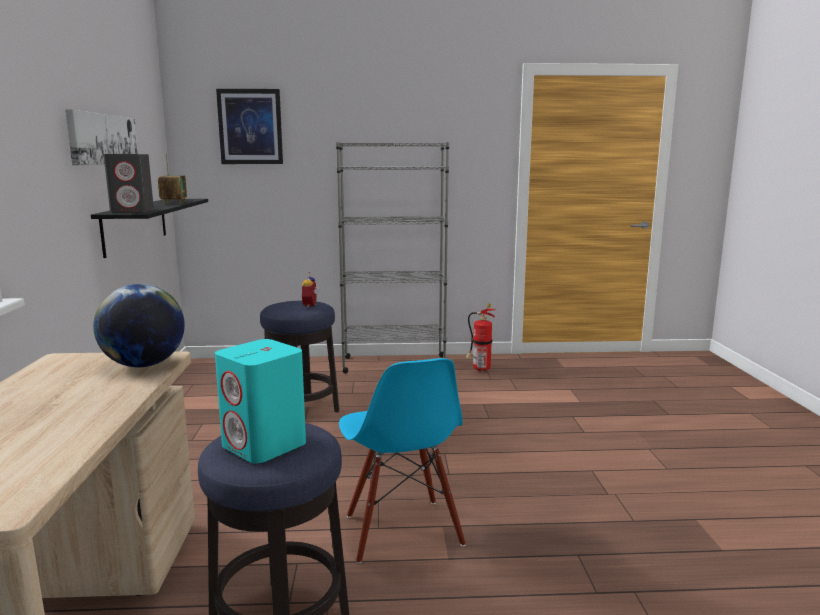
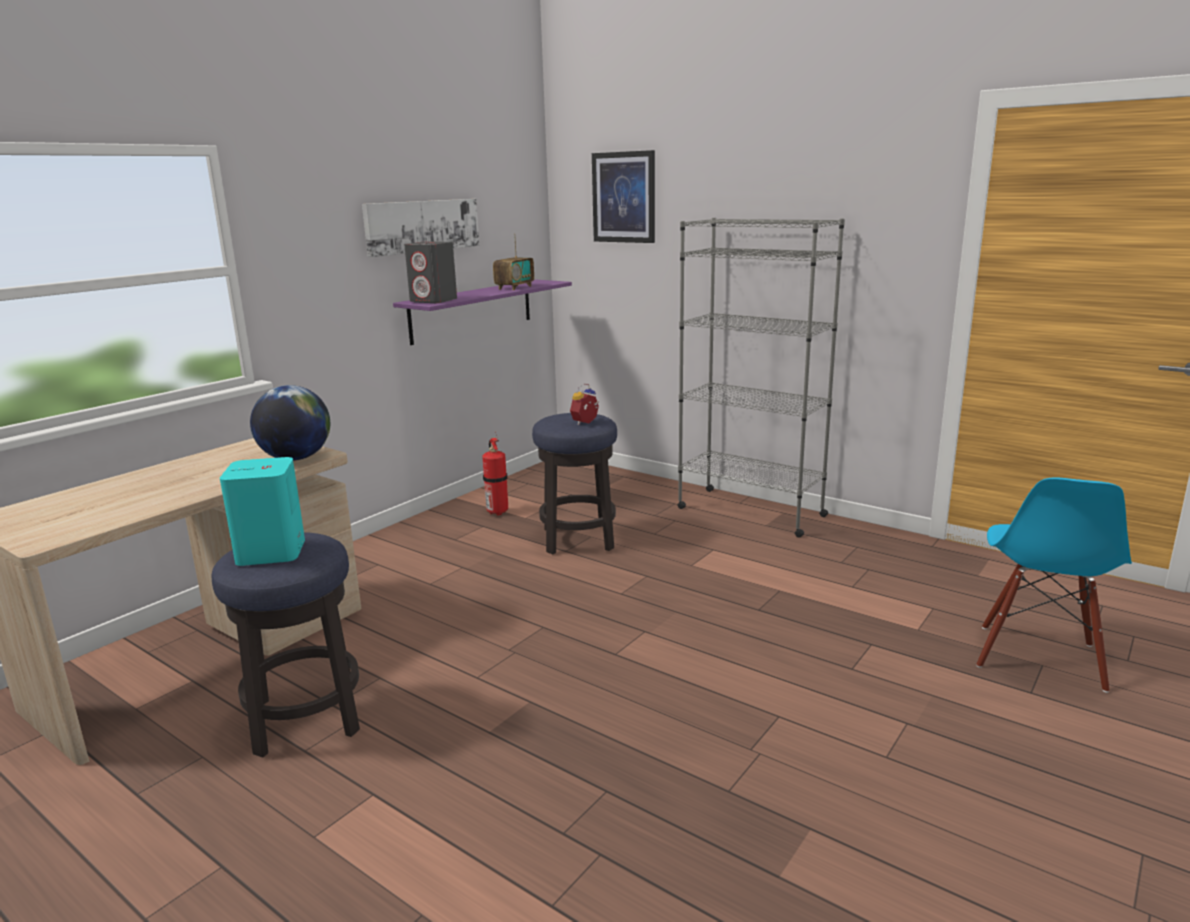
camera: 40 degrees right, 5 degrees up
black shelf [91,199,208,258] -> purple shelf [393,280,572,345]
blue chair [339,358,466,564] -> blue chair moved to [976,477,1132,693]
fire extinguisher [466,303,496,372] -> fire extinguisher moved to [482,432,508,516]

